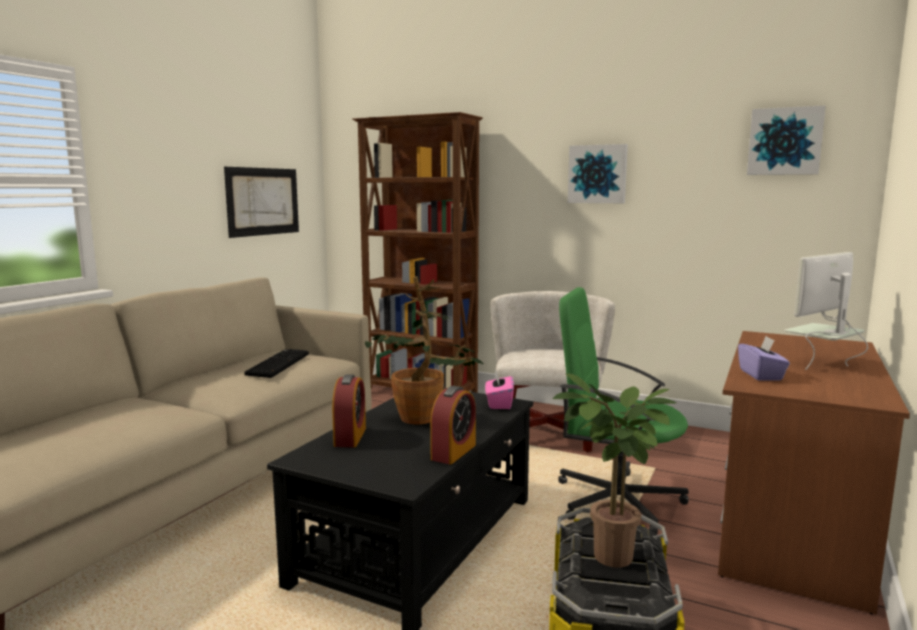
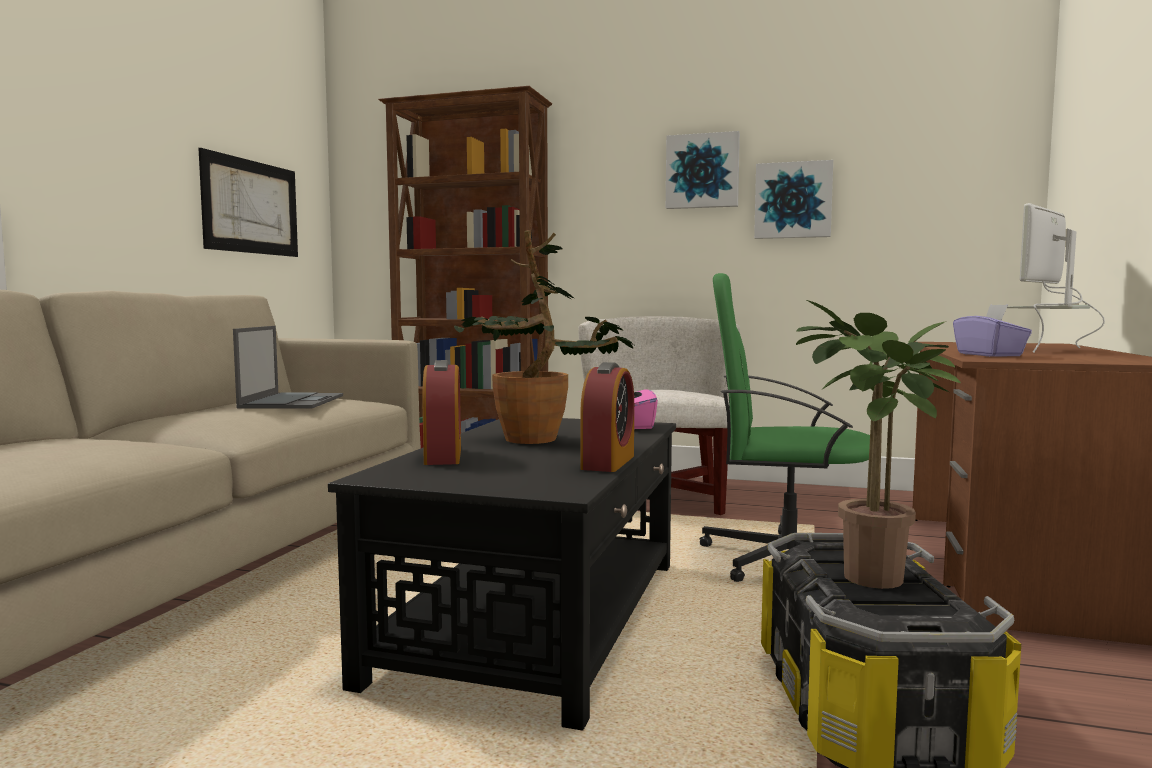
camera: 10 degrees left, 5 degrees down
keyboard [244,349,309,378] -> laptop [233,326,343,409]
picture [747,105,826,175] -> picture moved to [754,160,833,239]

